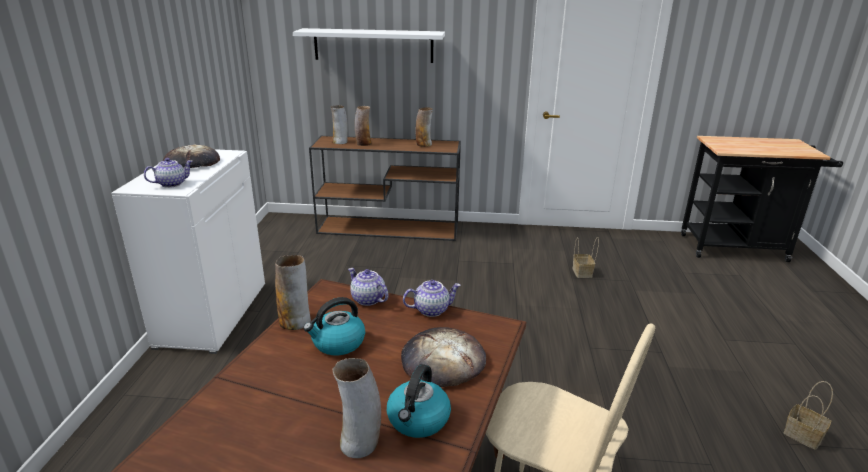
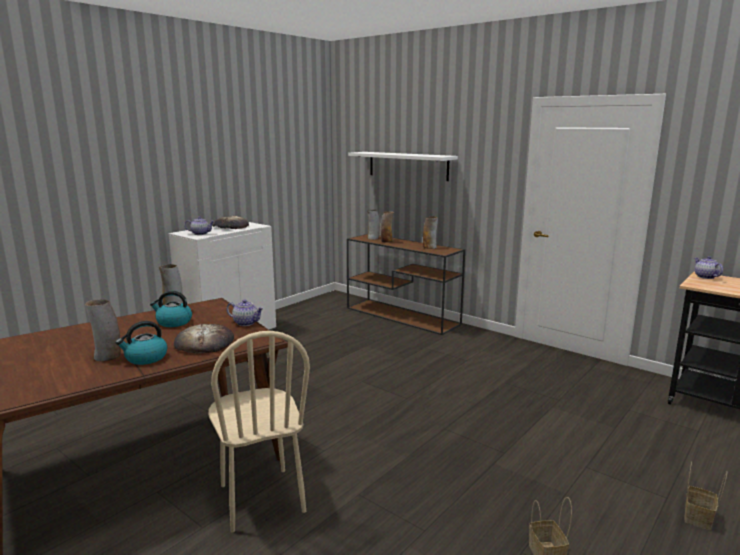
camera: 35 degrees right, 10 degrees down
teapot [348,268,388,306] -> teapot moved to [695,256,723,279]
basket [573,237,599,278] -> basket moved to [684,461,727,530]

